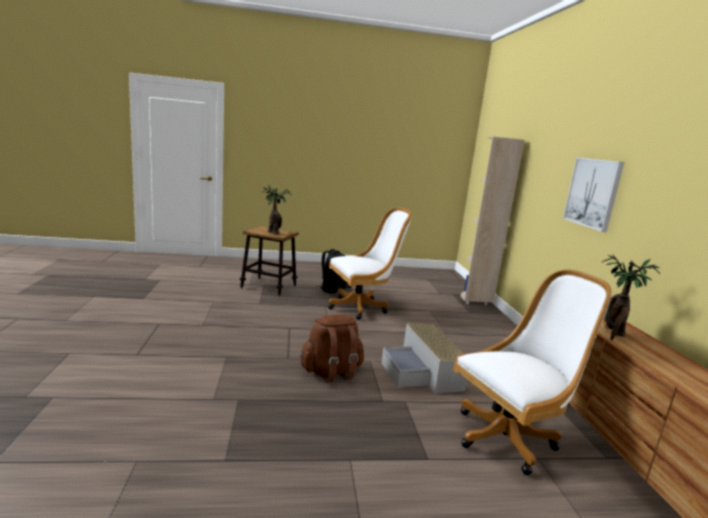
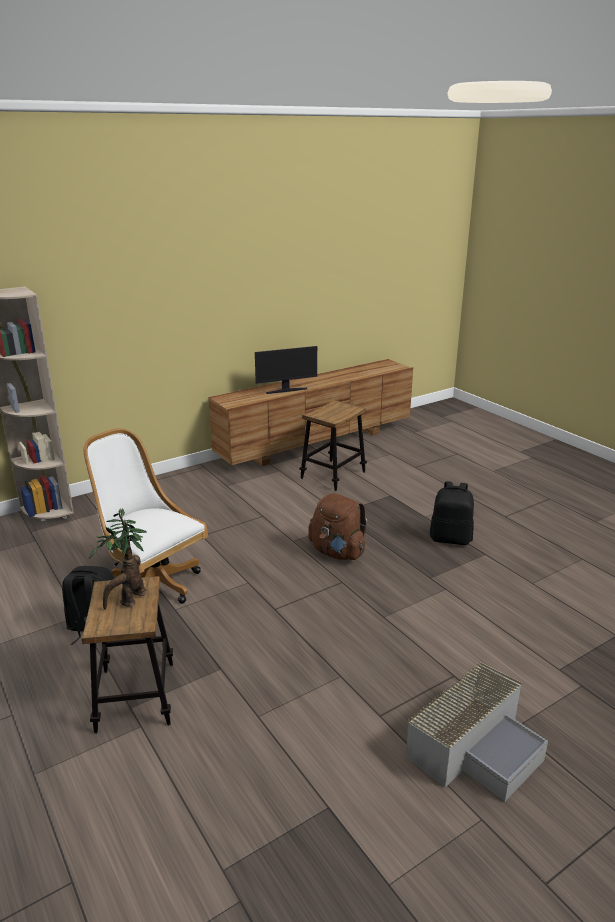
camera: 115 degrees left, 10 degrees up
grey storage box [381,323,467,394] -> grey storage box moved to [406,662,548,802]
white office chair [453,270,612,475] -> stool [299,400,367,491]
picture [563,157,624,232] -> none
potted plant [601,255,660,340] -> monitor [255,346,317,394]
none -> black backpack [430,481,474,545]

